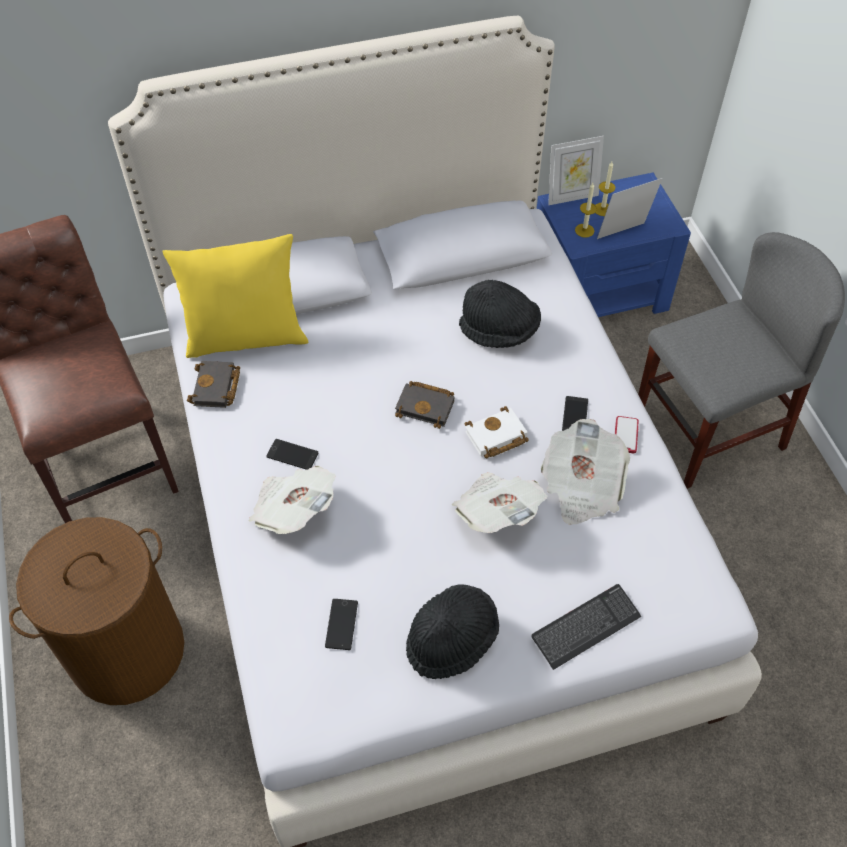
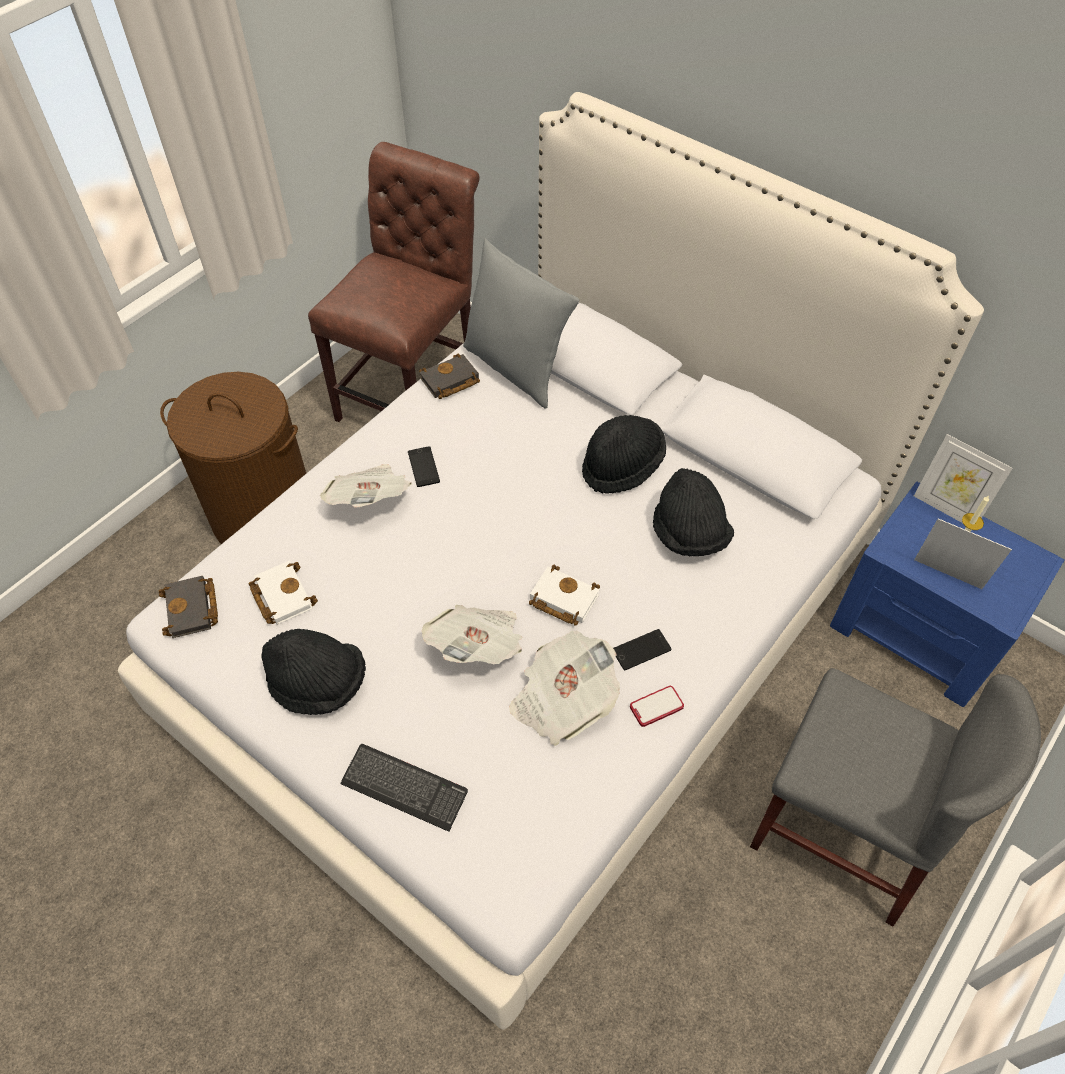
camera: 55 degrees right, 0 degrees up
yellow pillow [163,234,308,358] -> grey pillow [463,238,579,409]
phone [325,599,358,650] -> white book [249,561,318,625]
black book [395,381,454,429] -> black book moved to [159,576,218,638]
candle [575,183,597,238] -> none
none -> black hat [582,415,666,494]

